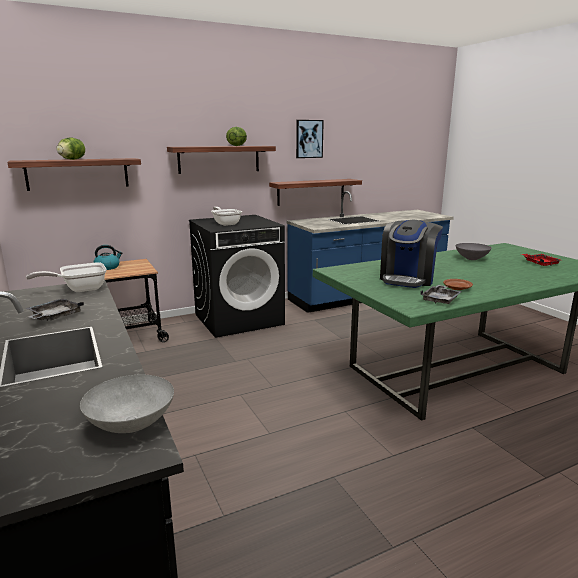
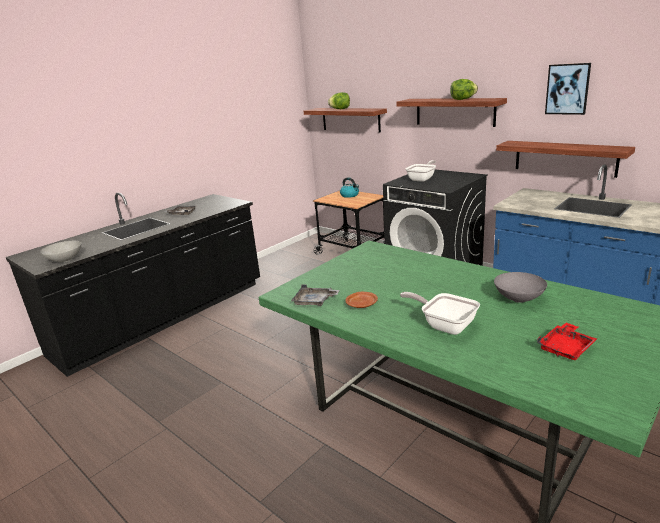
camera: 70 degrees right, 5 degrees up
frying pan [26,262,107,292] -> frying pan moved to [400,292,480,335]
coffee machine [380,220,443,288] -> none

